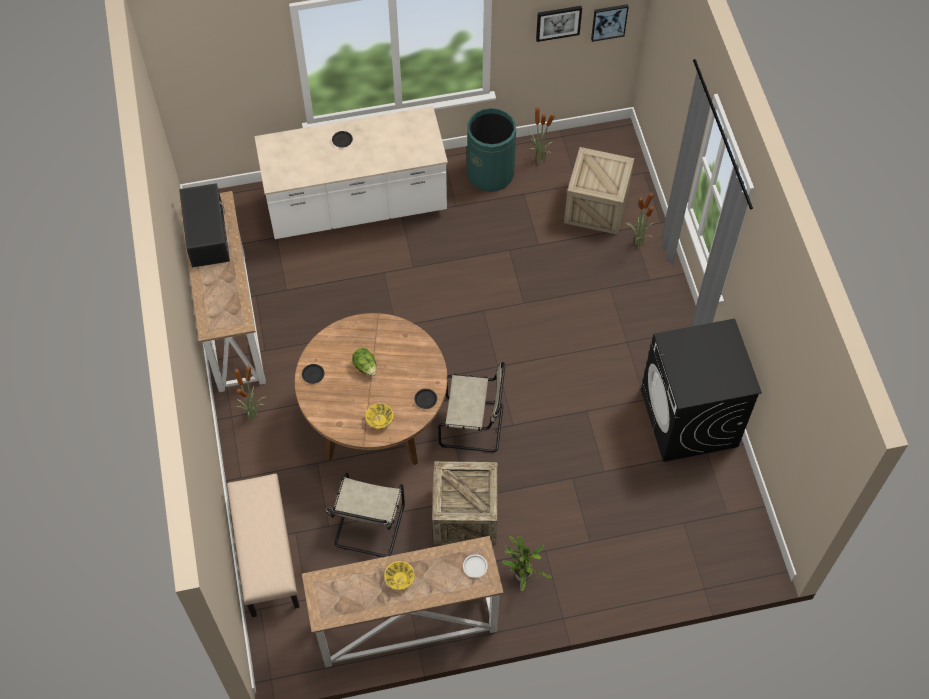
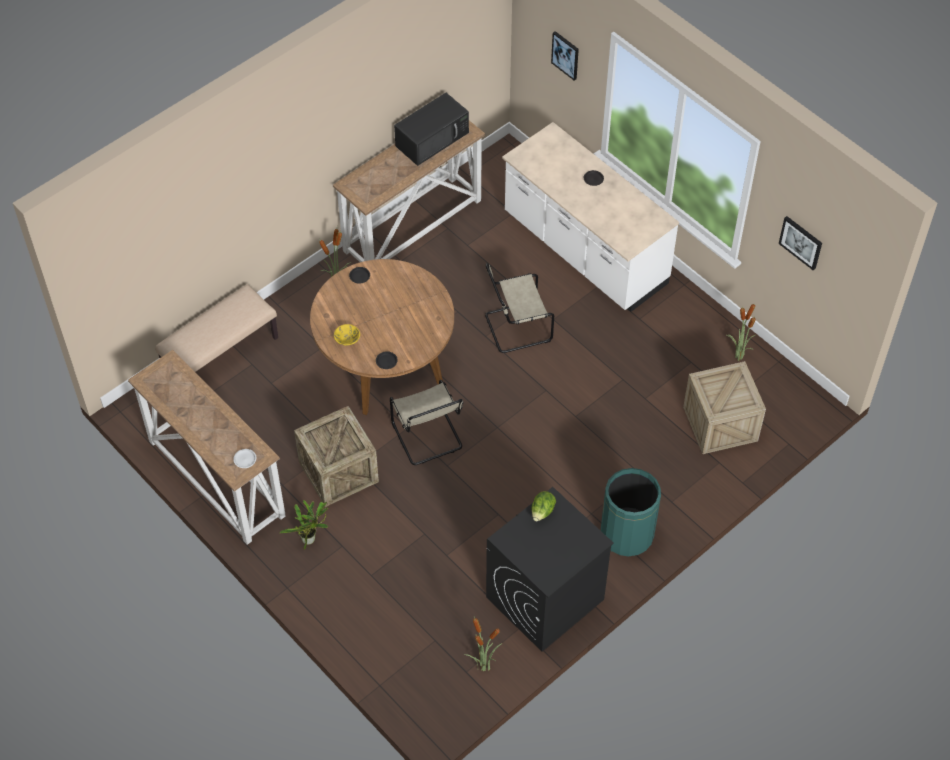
camera: 60 degrees right, 5 degrees down
beige chair [326,473,405,557] -> beige chair moved to [485,263,554,353]
lettuce [352,348,376,376] -> lettuce moved to [531,491,556,521]
yellow bowl [384,561,415,590] -> none
green trash can [467,108,516,192] -> green trash can moved to [601,468,661,556]
picture [591,4,629,42] -> picture moved to [551,31,579,81]
potted plant [625,192,655,248] -> potted plant moved to [465,617,502,671]

